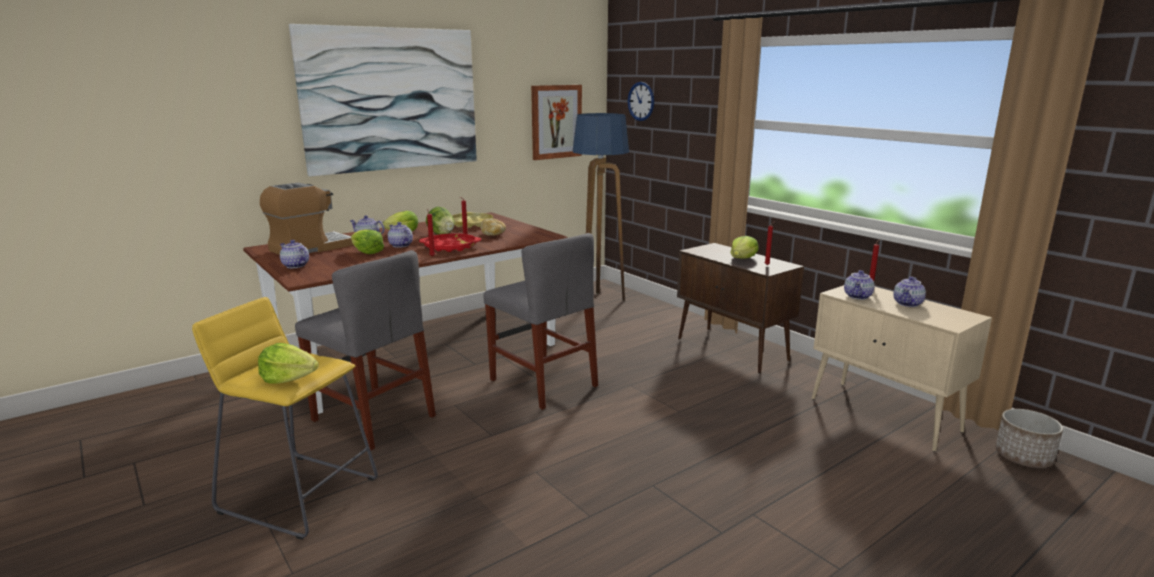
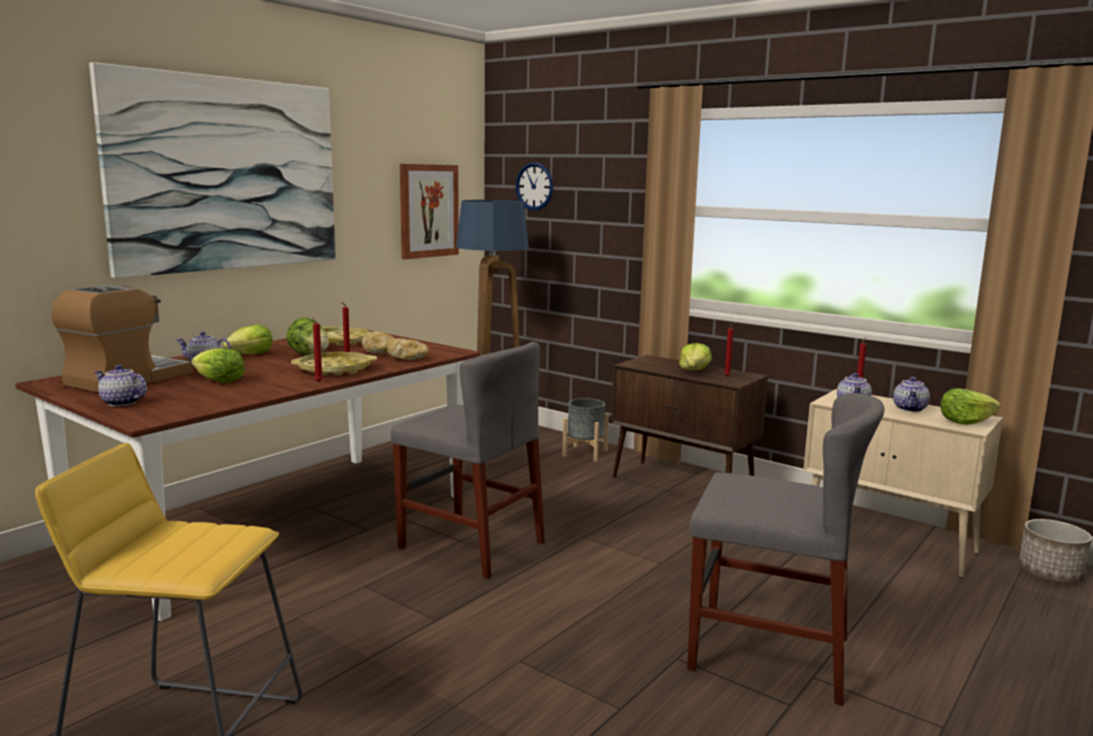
camera: 15 degrees left, 5 degrees down
lettuce [258,343,319,384] -> lettuce moved to [940,388,1000,425]
grey chair [295,250,436,451] -> grey chair moved to [687,393,884,706]
teapot [388,222,413,248] -> none
red tray [419,233,481,252] -> yellow tray [291,352,377,376]
none -> bread [387,338,429,360]
none -> grey planter [562,398,609,461]

